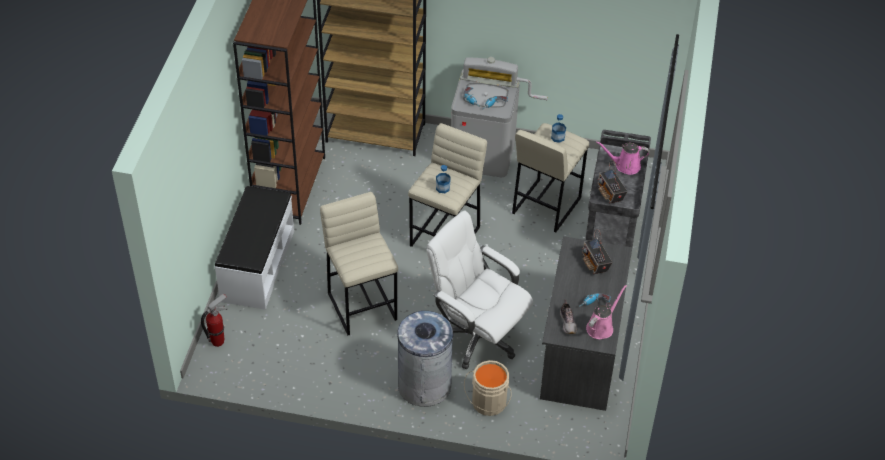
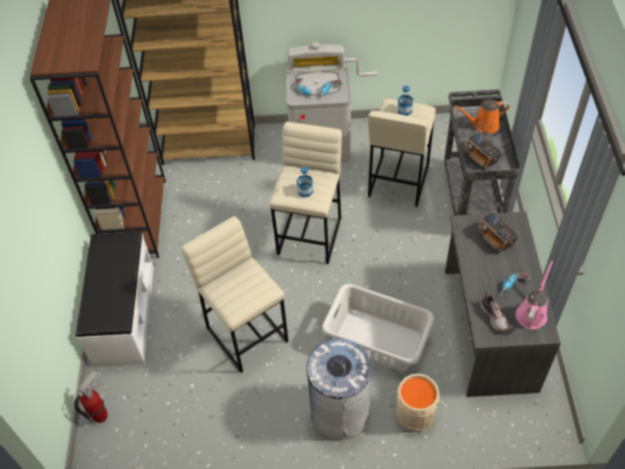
camera: 10 degrees left, 5 degrees up
white office chair [426,210,533,369] -> grey laundry basket [322,284,435,372]
pink watering can [596,141,649,175] -> orange watering can [454,99,509,134]

